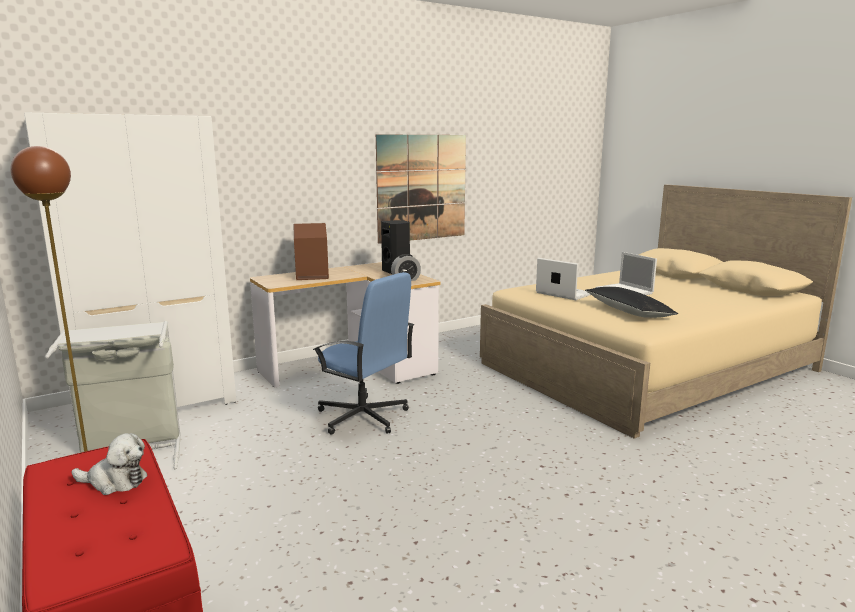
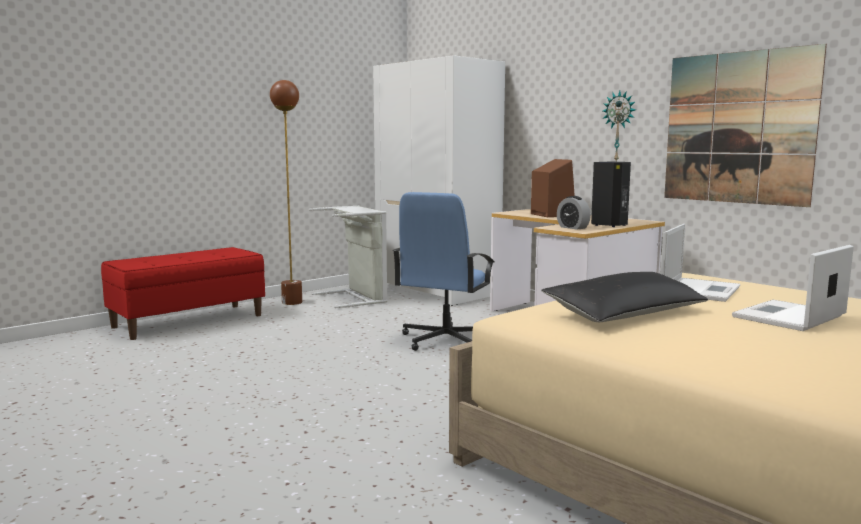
camera: 80 degrees right, 5 degrees down
plush toy [72,433,147,495] -> none
none -> wall clock [603,90,636,161]

